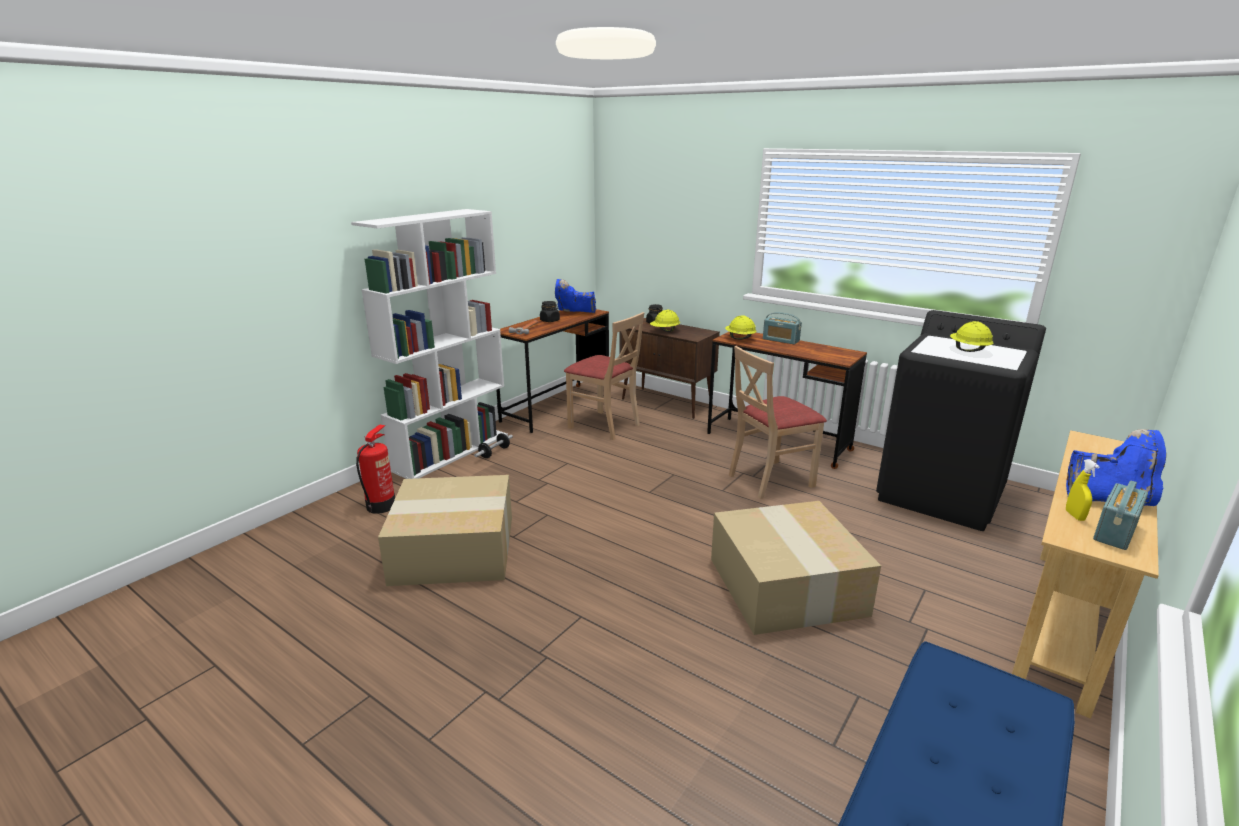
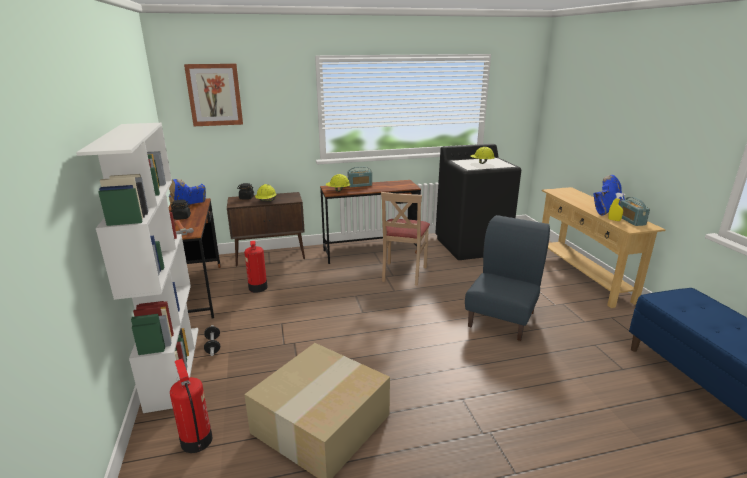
camera: 50 degrees left, 0 degrees up
beige chair [564,312,644,440] -> fire extinguisher [244,241,268,293]
cardboard box [711,501,881,635] -> blue chair [465,215,550,341]
none -> picture [184,64,243,126]

